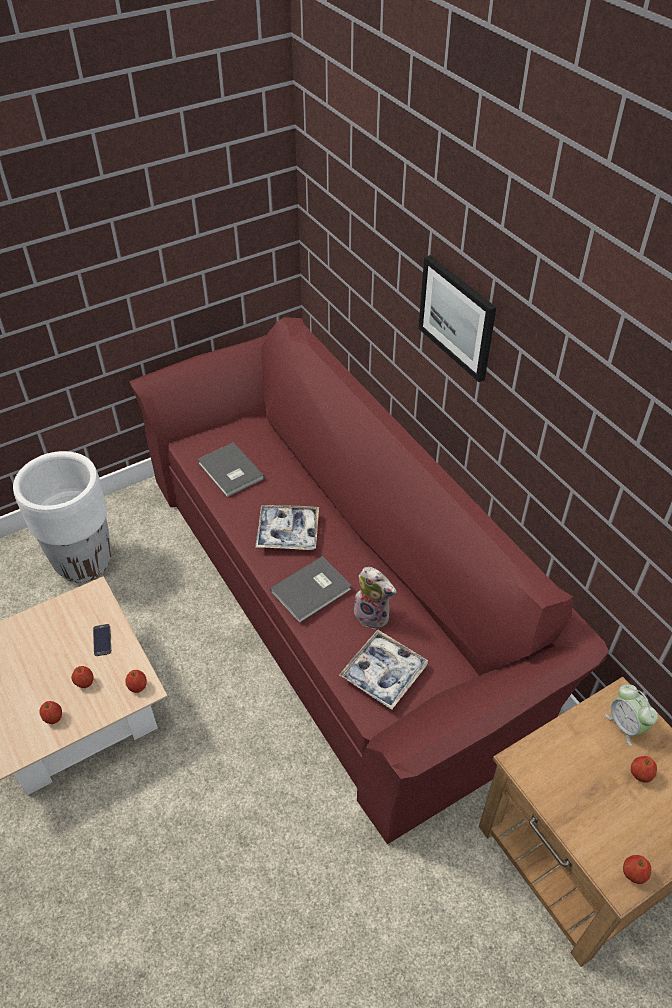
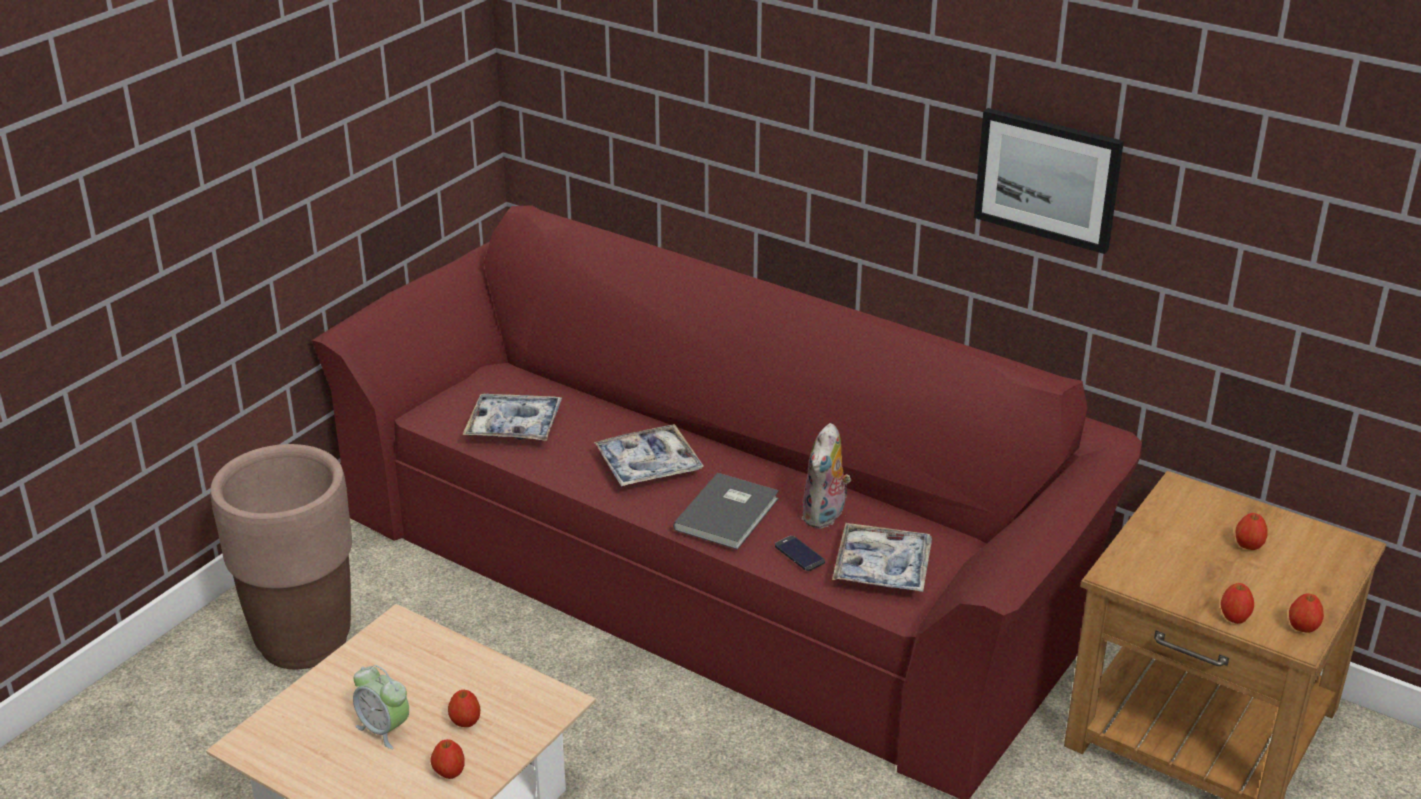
camera: 25 degrees left, 15 degrees down
white planter [13,451,111,582] -> brown planter [211,444,352,669]
phone [93,624,111,656] -> phone moved to [775,536,825,571]
apple [125,670,147,693] -> apple moved to [1221,583,1254,624]
grey book [198,442,264,497] -> tray [462,393,562,441]
plush toy [352,567,396,630] -> plush toy turned 105 degrees clockwise [802,423,851,529]
picture [418,255,496,382] -> picture moved to [974,108,1124,254]
alarm clock [605,684,658,746] -> alarm clock moved to [353,665,409,749]

